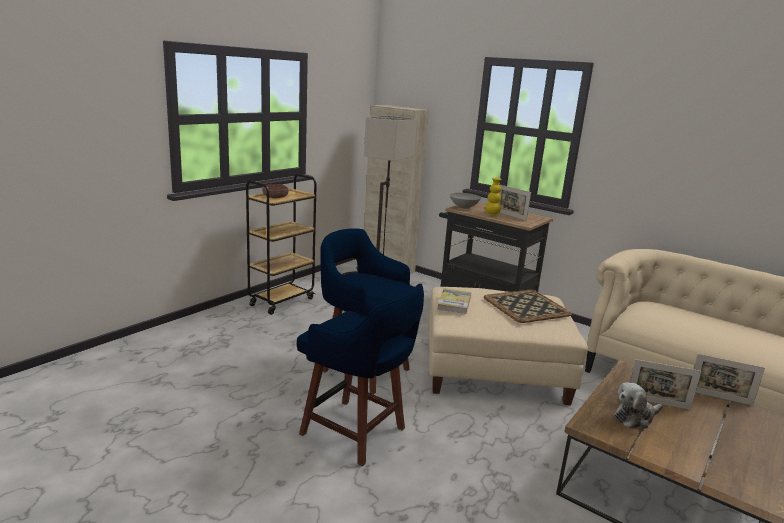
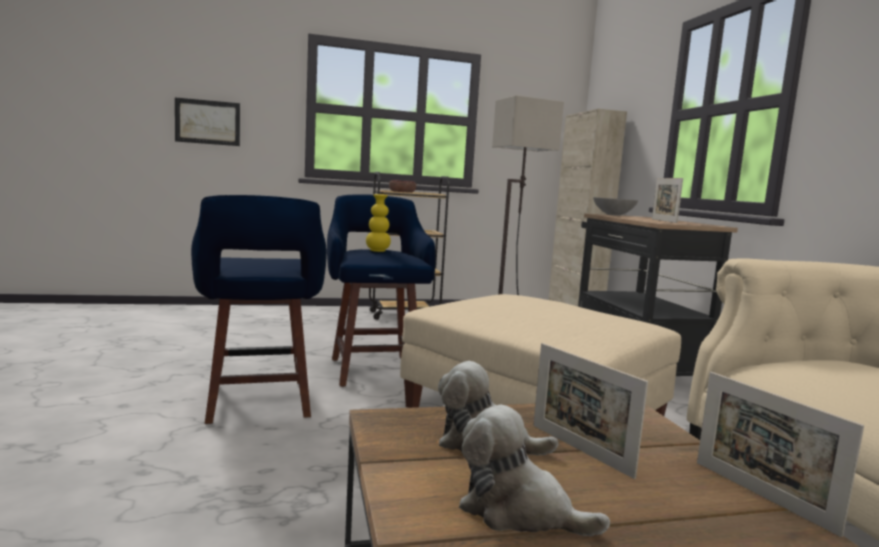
camera: 40 degrees right, 10 degrees down
book [437,288,471,314] -> none
tray [484,290,572,323] -> none
yellow vase [485,178,502,215] -> yellow vase moved to [366,194,391,252]
none -> picture [175,97,240,146]
none -> plush toy [459,405,610,536]

